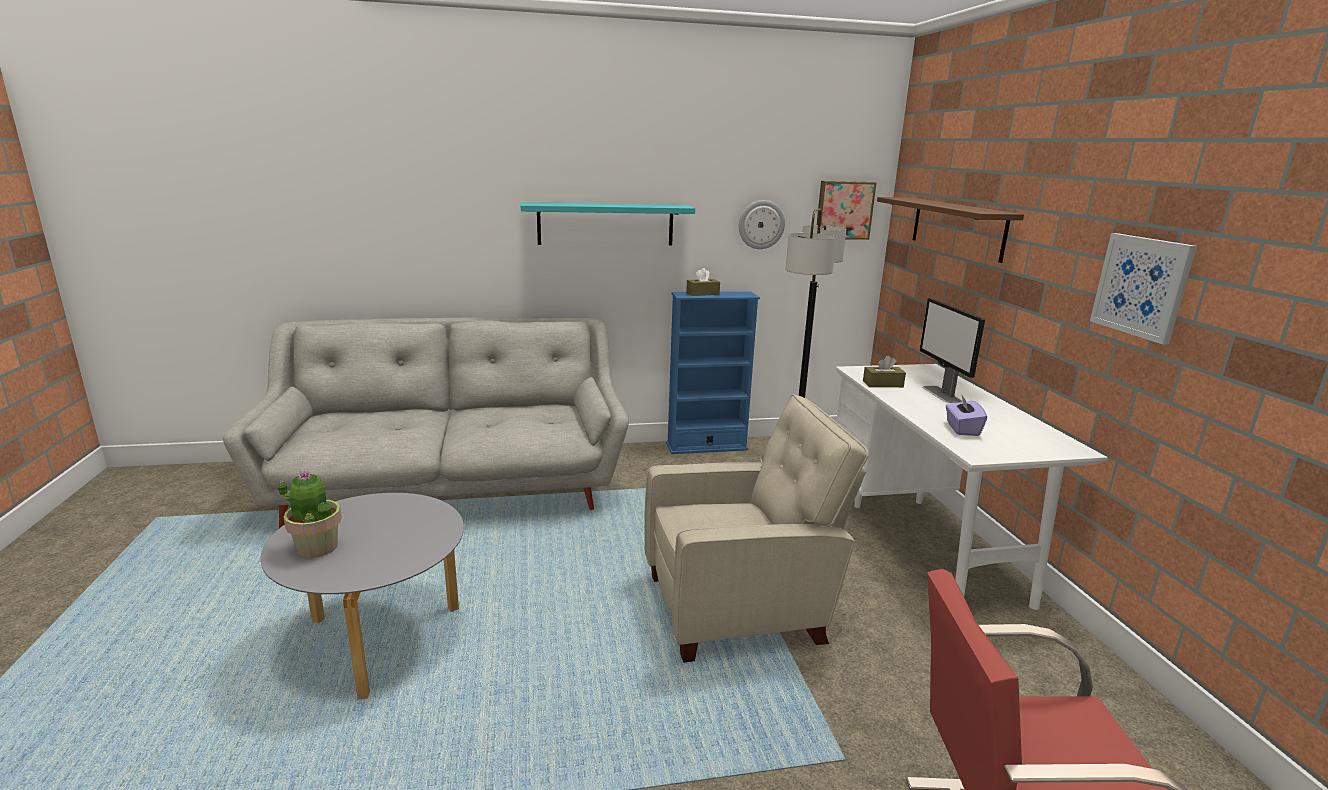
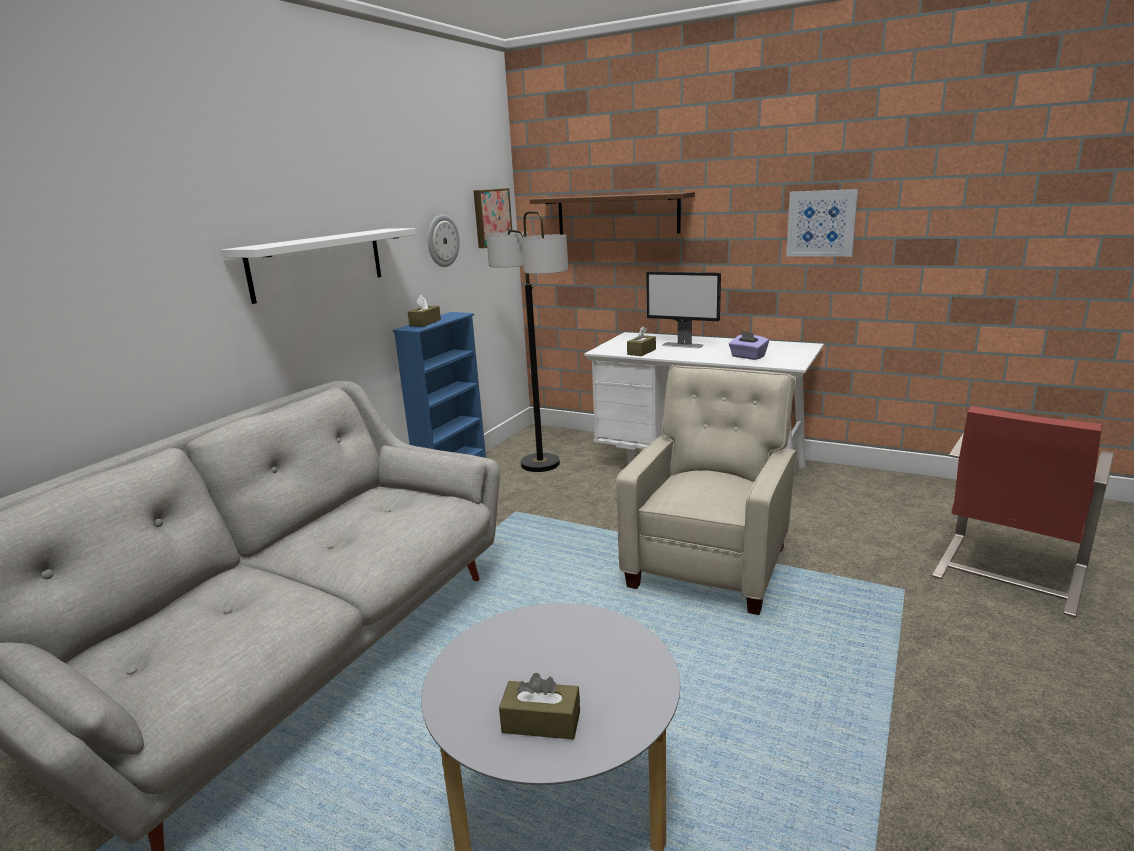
camera: 50 degrees left, 0 degrees up
potted plant [278,470,342,558] -> brown tissue box [499,673,580,740]
turquoise shelf [521,202,695,245] -> white shelf [222,228,416,304]

